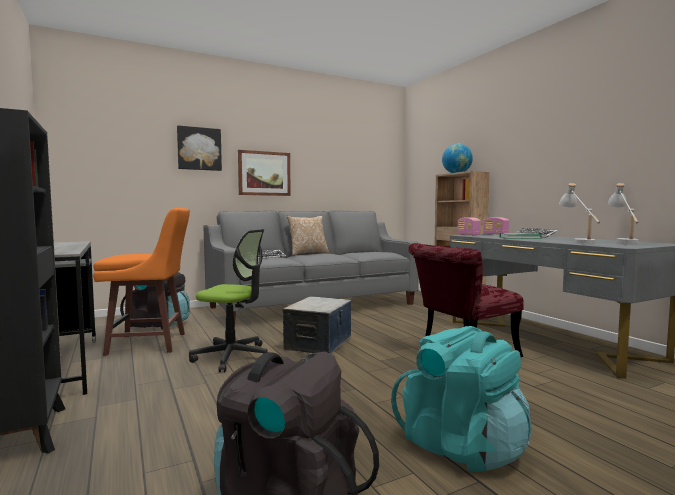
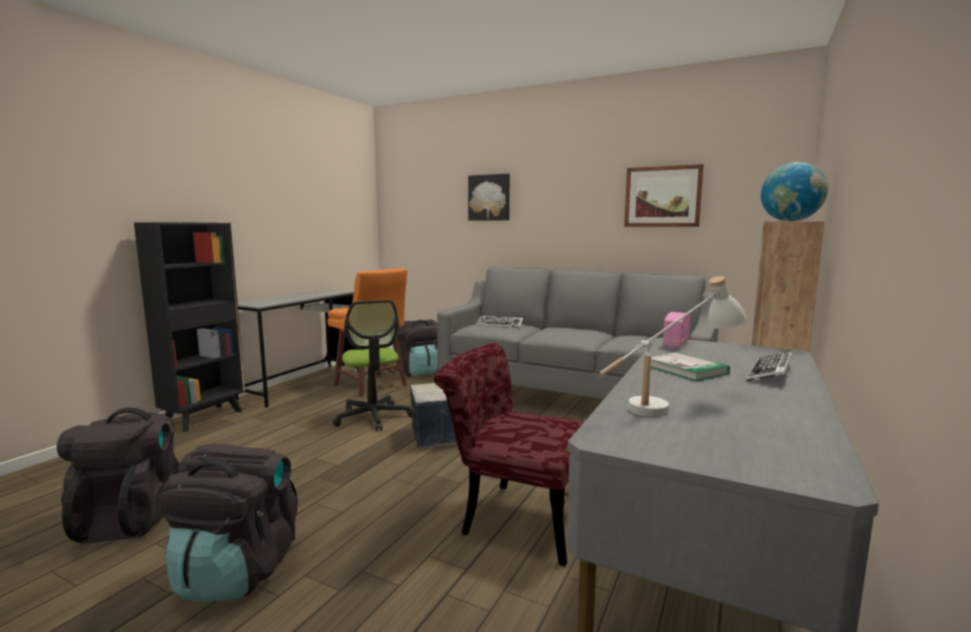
camera: 55 degrees right, 5 degrees up
picture [238,150,291,196] -> picture moved to [624,164,704,227]
pillow [287,216,329,255] -> none
turquoise backpack [391,326,532,472] -> black backpack [159,444,297,602]
radio [484,217,509,234] -> none
white table lamp [608,183,639,244] -> none

